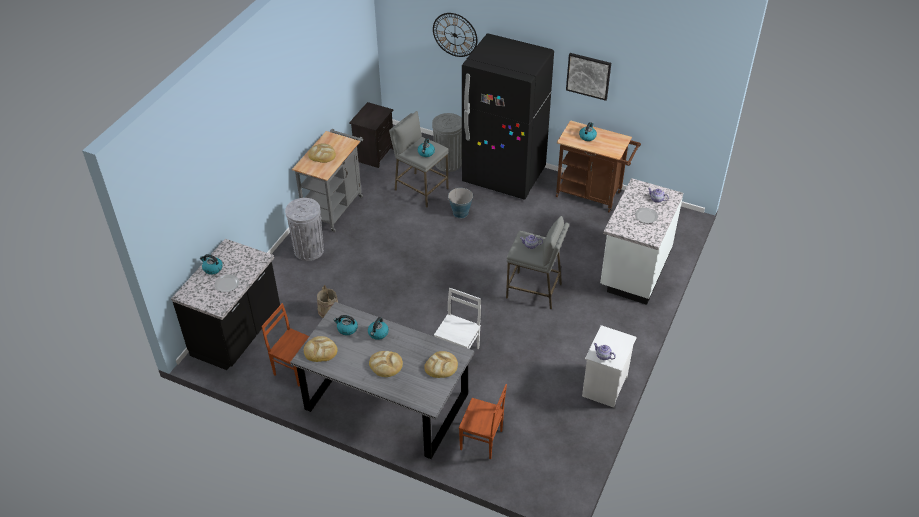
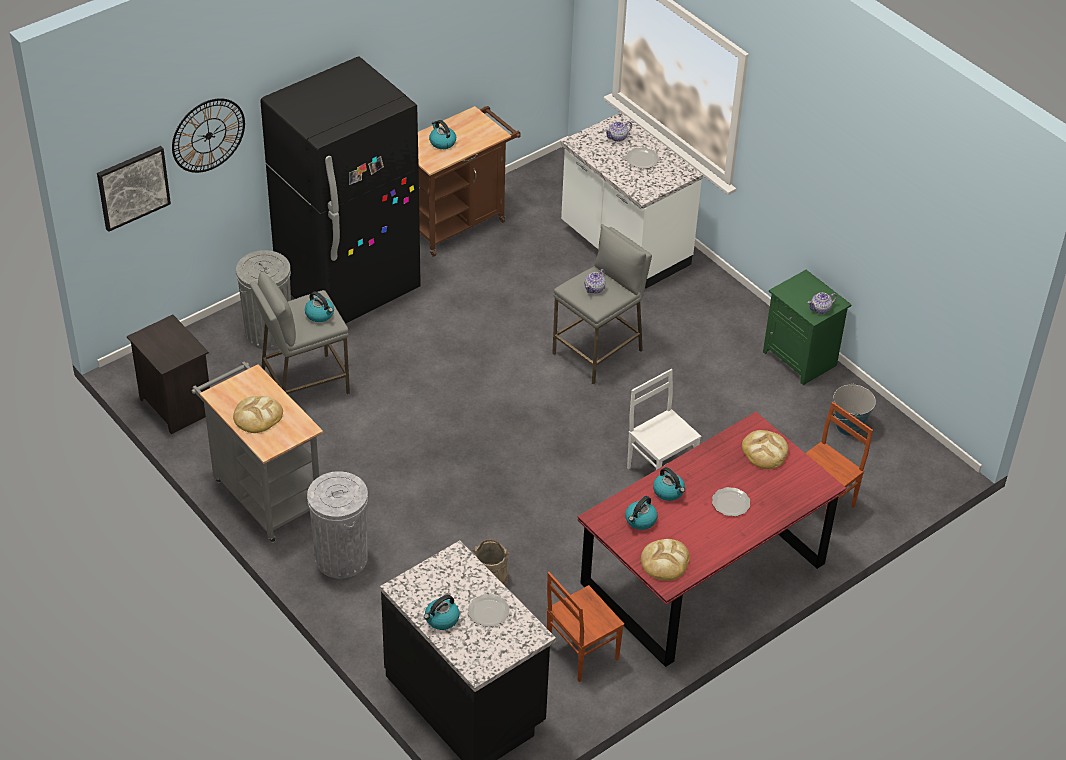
camera: 65 degrees left, 0 degrees up
grey dining table [290,302,474,459] -> red dining table [577,412,846,667]
bread [369,351,403,377] -> plate [712,487,750,516]
bucket [448,188,473,218] -> bucket moved to [832,383,876,436]
picture [566,53,611,101] -> picture moved to [97,146,171,232]
white nightstand [582,325,637,408] -> green nightstand [763,270,852,385]

